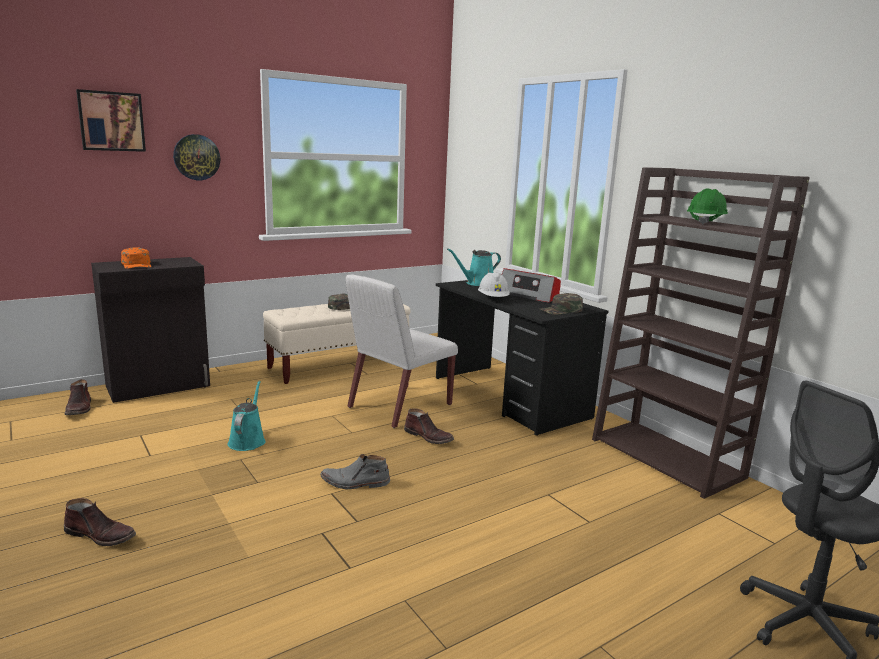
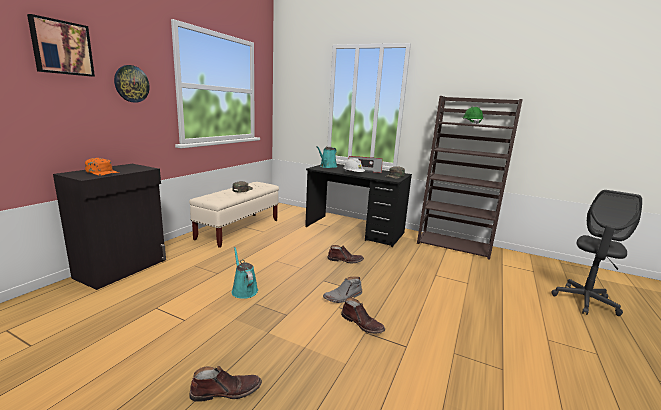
camera: 30 degrees left, 0 degrees up
brown boot [65,379,91,415] -> brown boot moved to [341,298,385,334]
white chair [345,274,458,428] -> none

